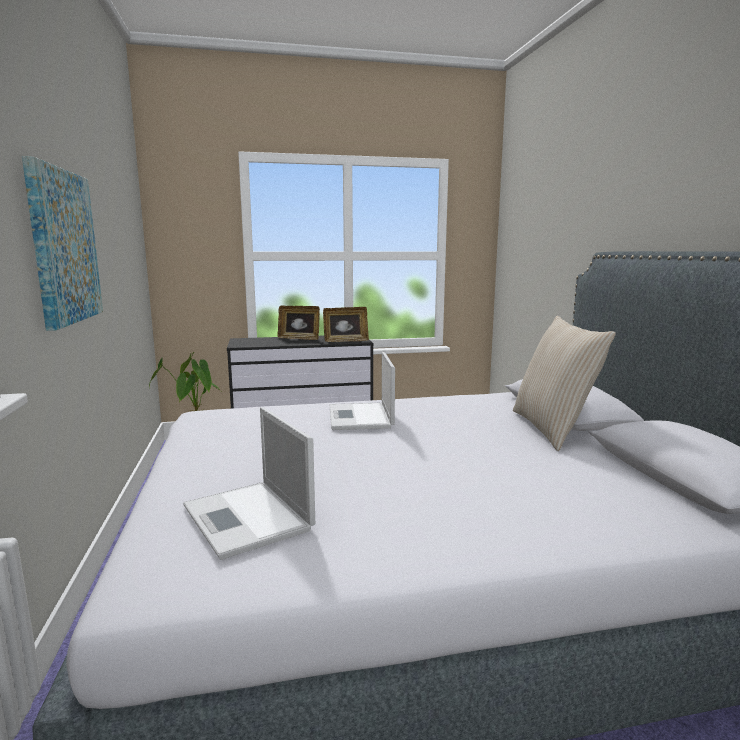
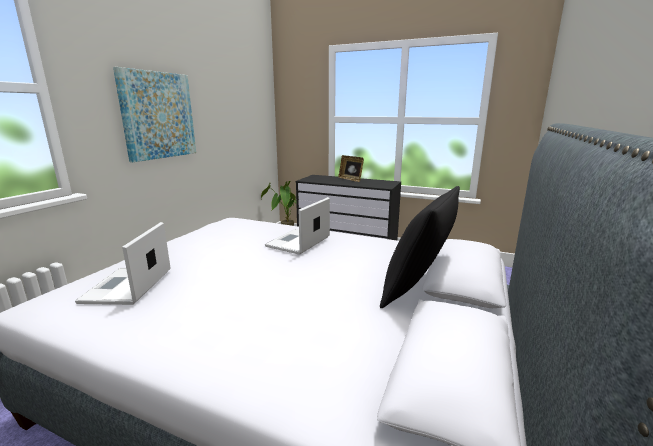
camera: 35 degrees right, 5 degrees up
picture frame [323,307,369,342] -> none
beige pillow [513,316,616,451] -> black pillow [380,186,460,308]

